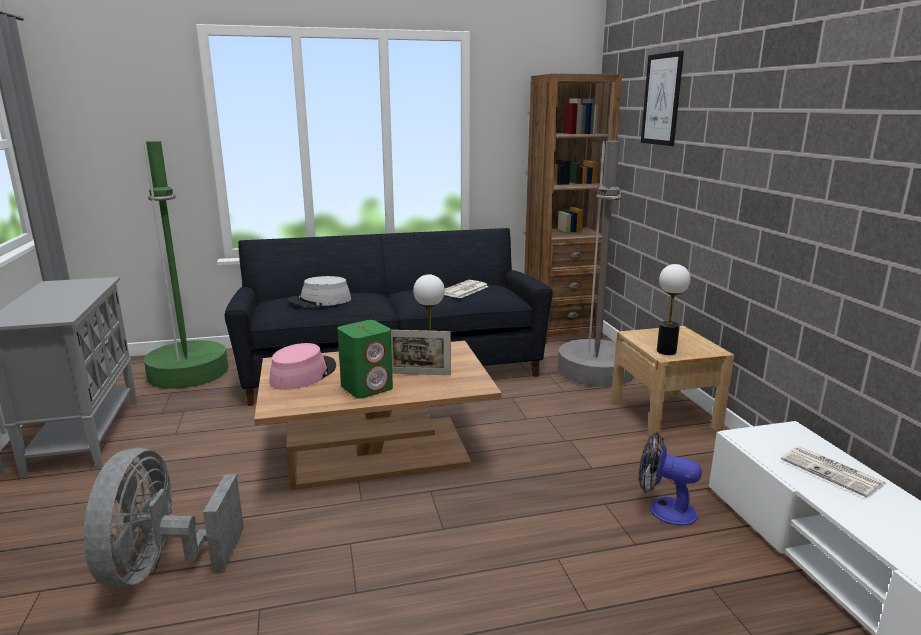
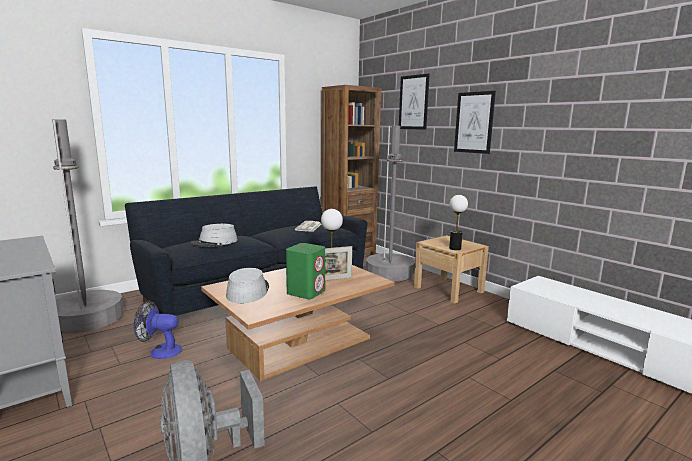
camera: 25 degrees left, 5 degrees down
green floor lamp [143,141,229,389] -> grey floor lamp [52,119,124,334]
pink hat [269,343,336,390] -> grey hat [226,268,269,303]
fan [639,432,702,526] -> fan moved to [133,301,182,359]
newspaper [781,446,886,498] -> none
none -> picture [454,91,496,154]

